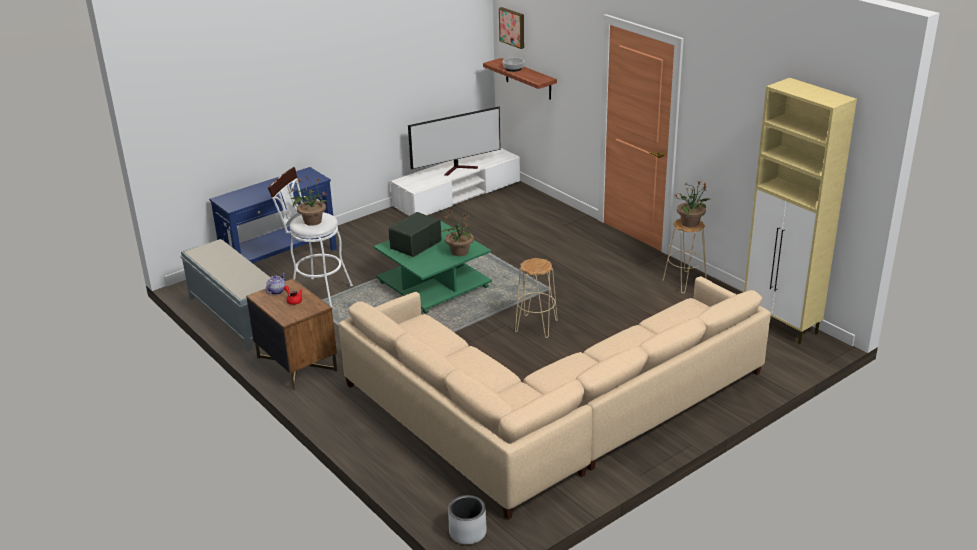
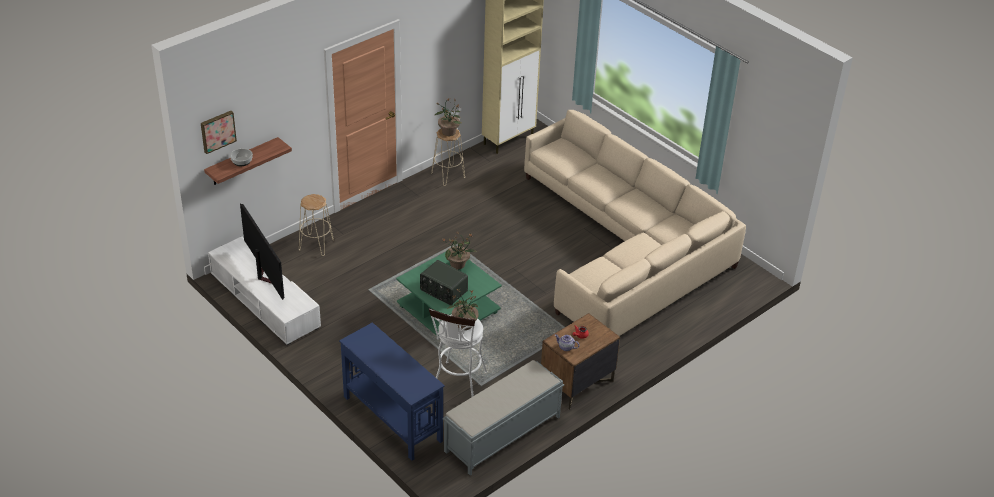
camera: 95 degrees left, 10 degrees up
grey planter [448,495,487,544] -> none
beige stool [515,258,558,338] -> beige stool moved to [299,194,334,256]

